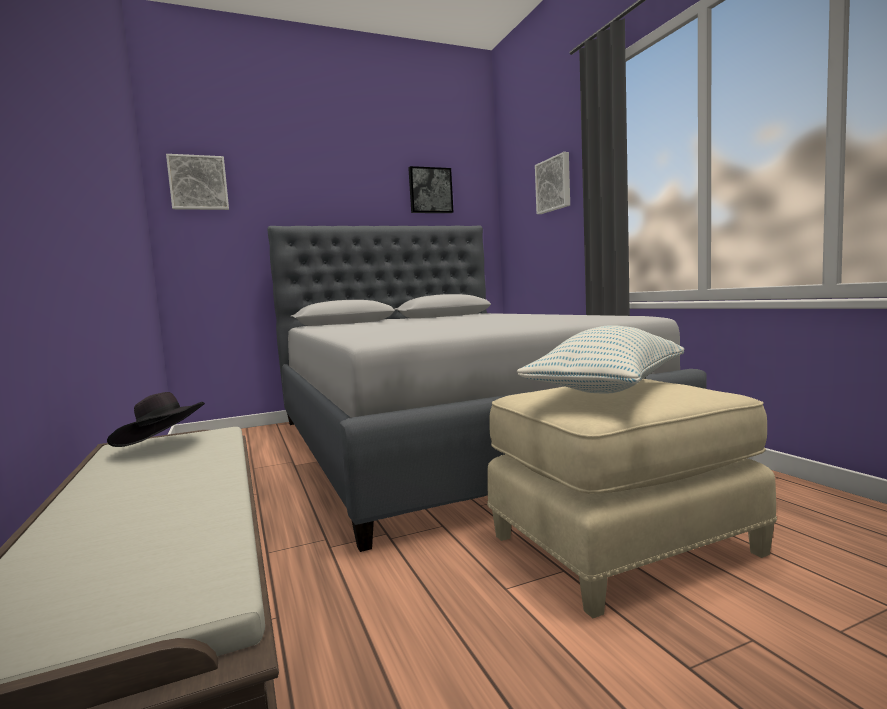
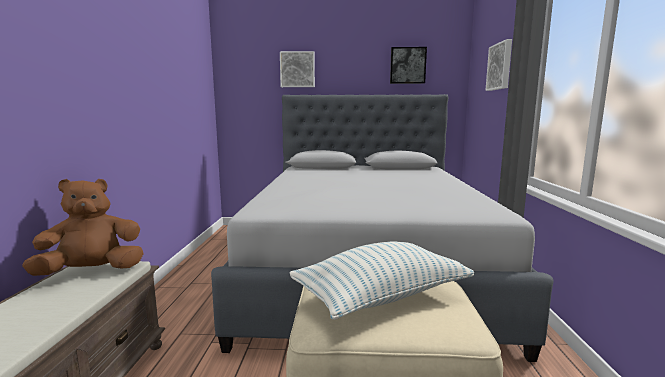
camera: 25 degrees right, 5 degrees up
black hat [107,392,205,447] -> brown plush toy [22,179,144,276]
picture [166,154,229,210] -> picture moved to [280,51,315,87]

